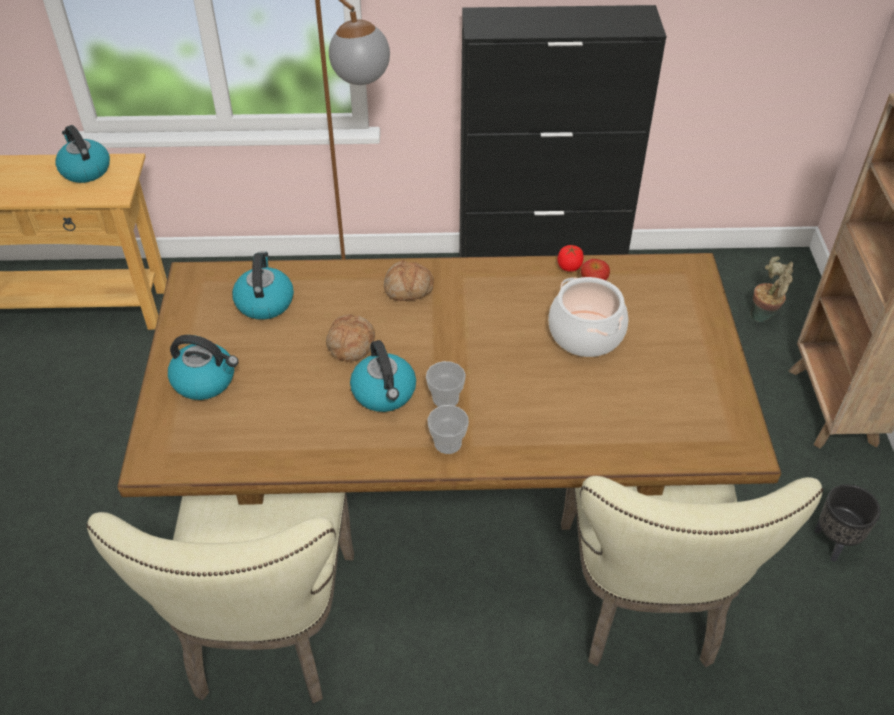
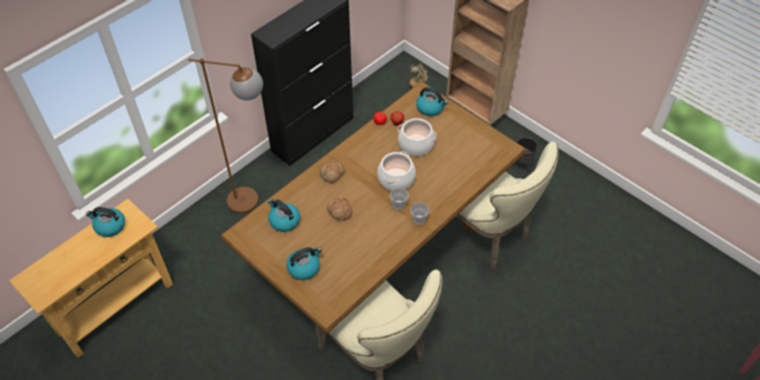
camera: 45 degrees left, 5 degrees up
kettle [350,340,416,412] -> kettle moved to [416,87,448,116]
none -> cooking pot [377,152,416,191]

